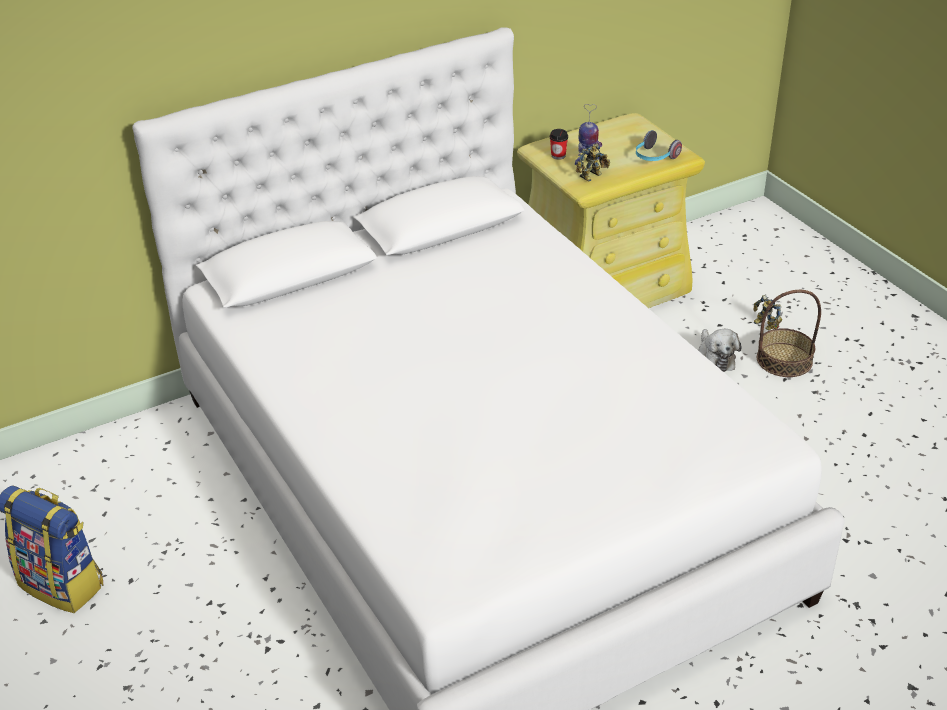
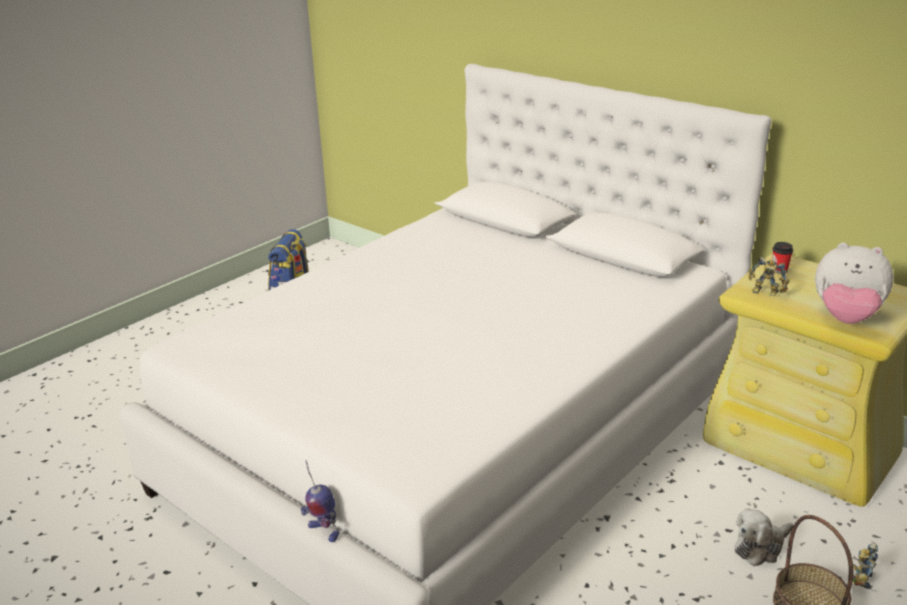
camera: 70 degrees right, 10 degrees down
toy robot [575,104,602,165] -> toy robot moved to [301,461,339,542]
headphones [636,130,682,161] -> plush toy [815,243,894,324]

